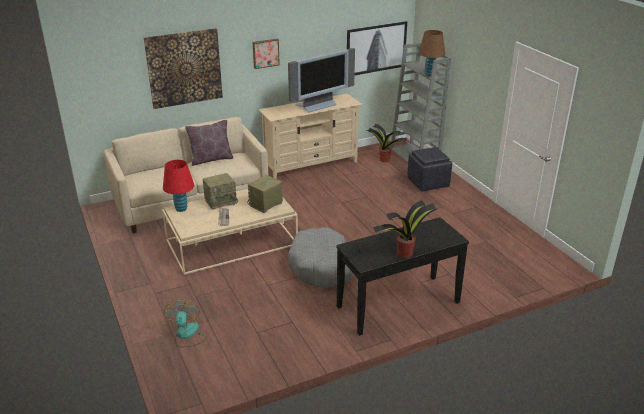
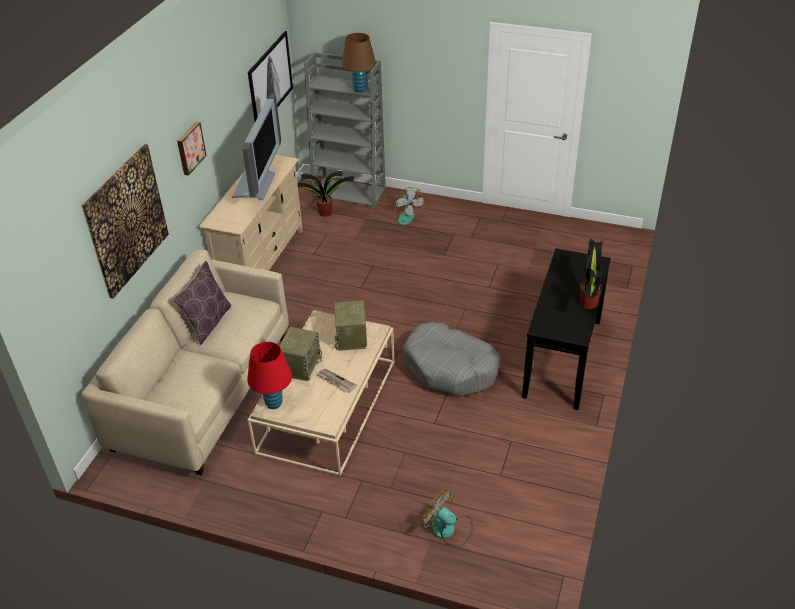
camera: 45 degrees left, 10 degrees up
black ottoman [407,147,452,191] -> fan [386,187,425,225]

